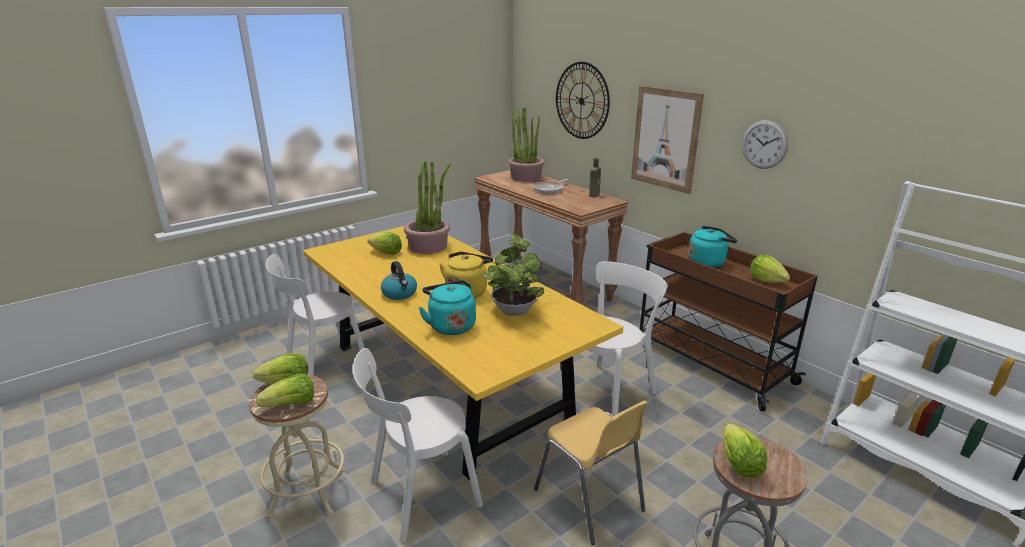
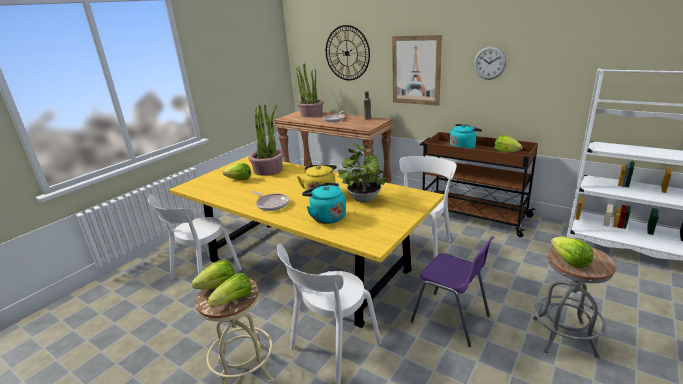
camera: 15 degrees left, 0 degrees up
kettle [381,261,417,300] -> frying pan [252,191,289,211]
yellow chair [534,401,648,545] -> purple chair [410,236,494,347]

